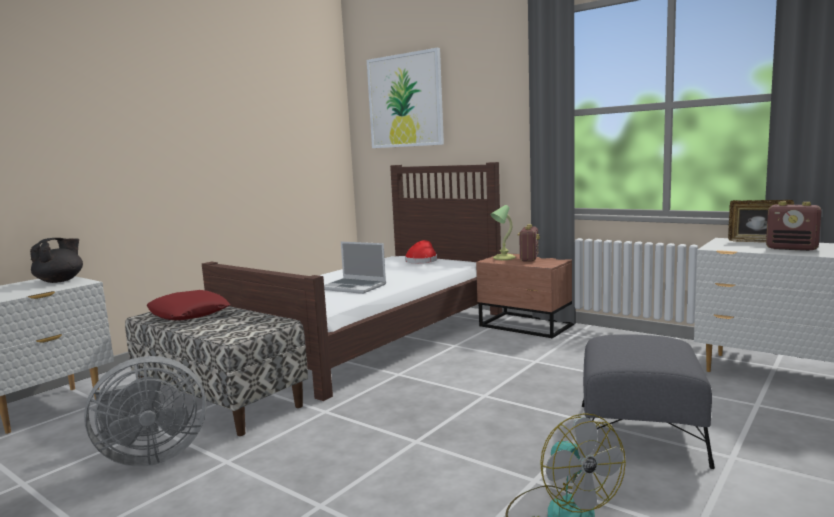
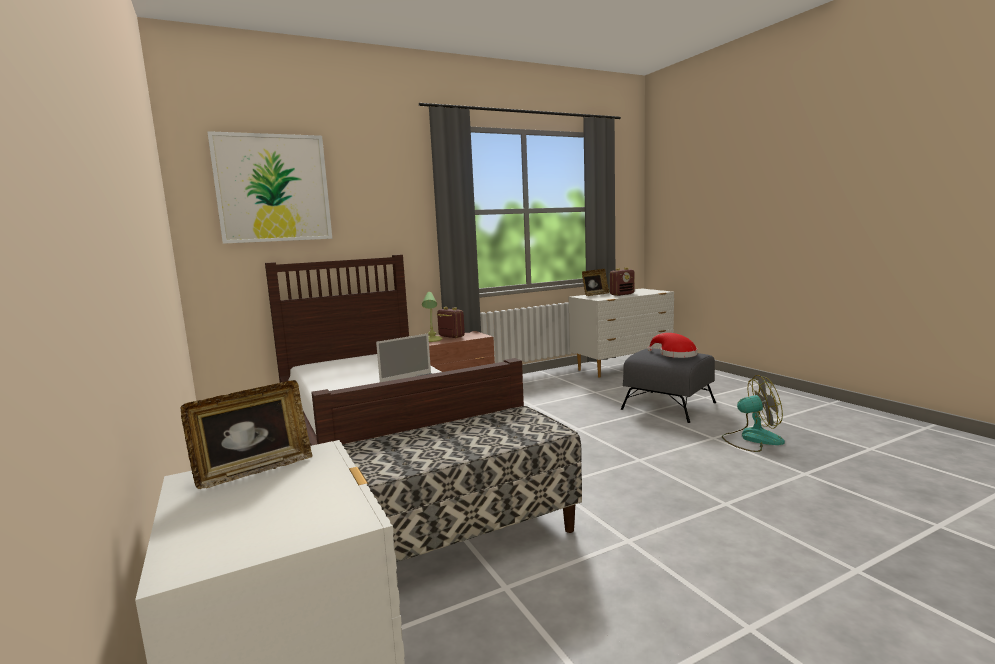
camera: 65 degrees left, 0 degrees up
black teapot [30,238,83,283] -> picture frame [181,380,312,489]
grey fan [84,356,207,467] -> none
red pillow [147,290,230,320] -> none
red hat [405,240,437,263] -> red hat moved to [647,333,697,358]

